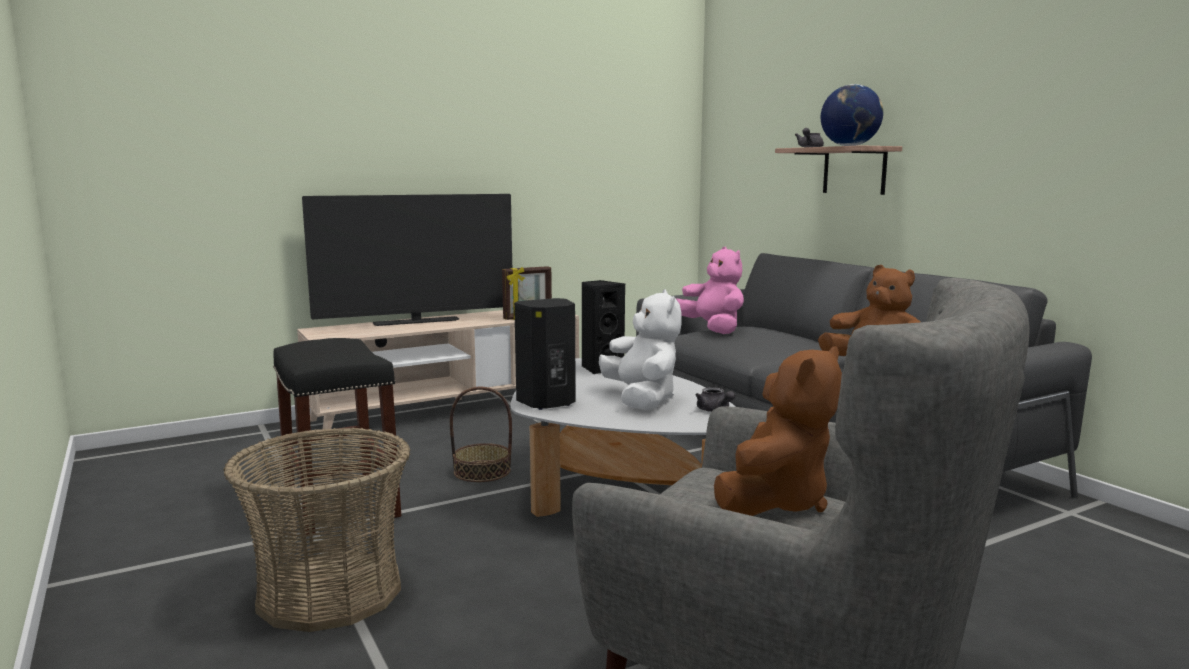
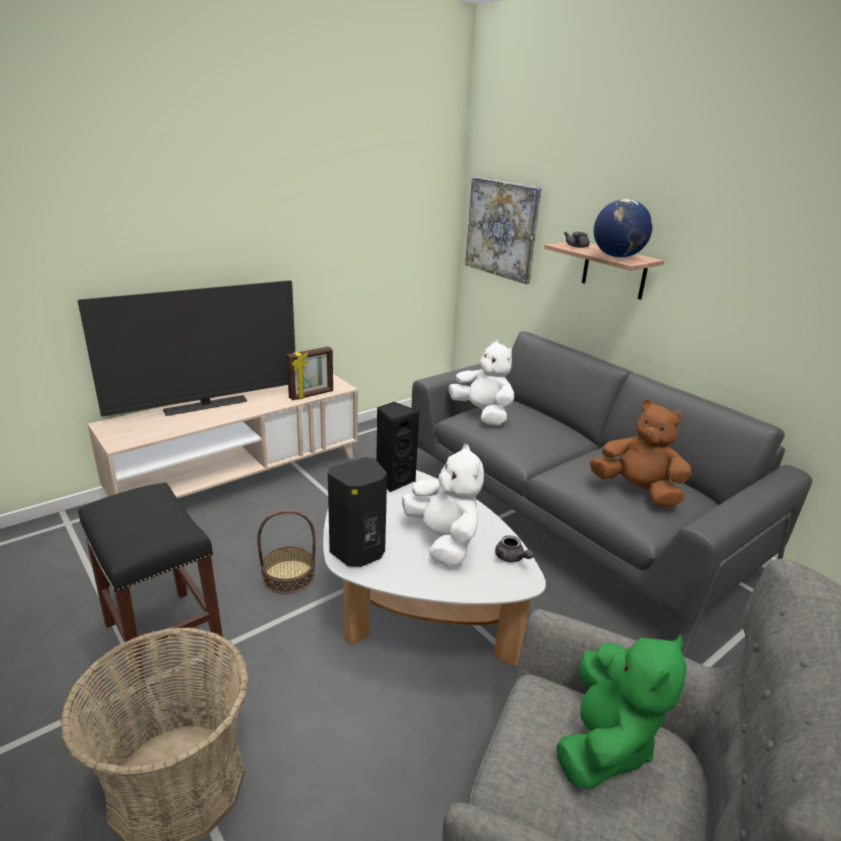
camera: 10 degrees left, 15 degrees up
pink plush toy [675,247,744,334] -> white plush toy [449,339,514,425]
brown plush toy [714,346,842,516] -> green plush toy [556,634,686,788]
none -> picture [465,177,542,284]

